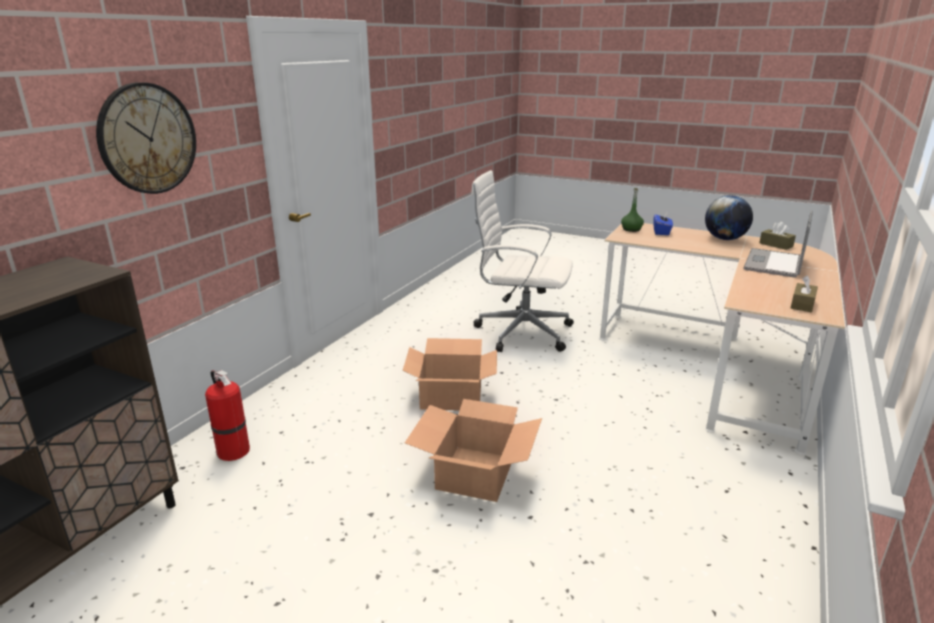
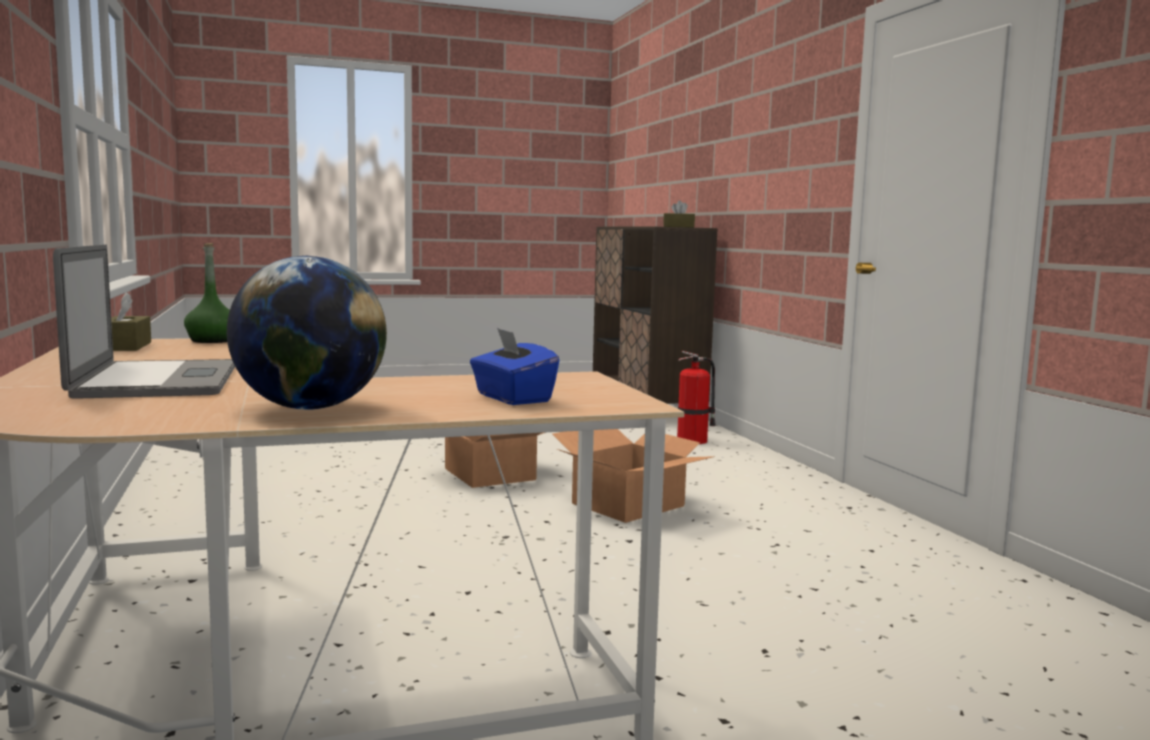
camera: 135 degrees right, 15 degrees down
wall clock [96,82,196,194] -> none
white office chair [471,170,574,352] -> none
green bottle [621,188,644,232] -> green bottle moved to [184,243,230,343]
brown tissue box [759,222,796,250] -> brown tissue box moved to [663,201,695,228]

